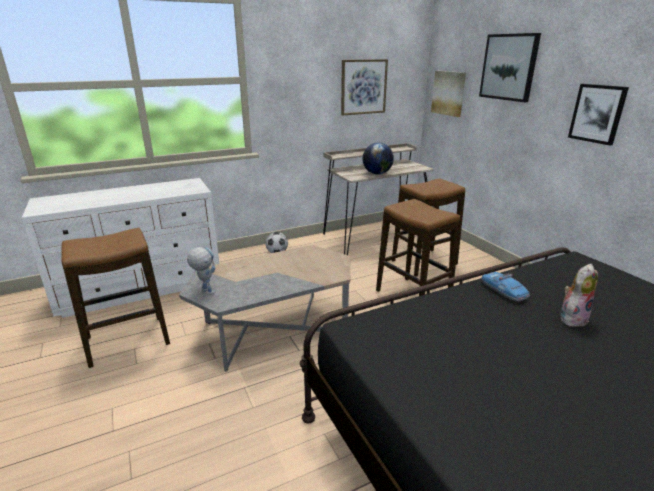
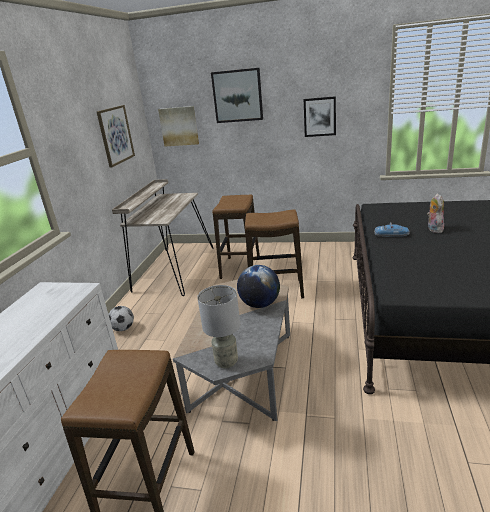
camera: 50 degrees left, 0 degrees up
toy robot [187,247,215,295] -> grey table lamp [197,285,240,368]
globe [362,143,394,174] -> globe moved to [237,265,280,308]

